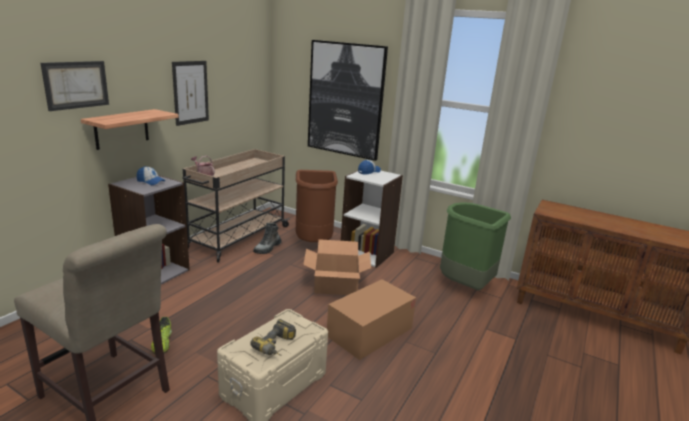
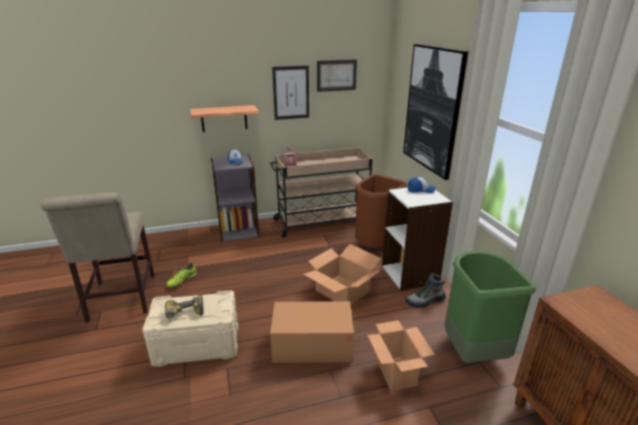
camera: 45 degrees right, 5 degrees up
picture [41,61,109,111] -> picture moved to [317,60,357,92]
boot [253,223,282,254] -> boot moved to [405,273,446,308]
none -> cardboard box [367,320,435,391]

